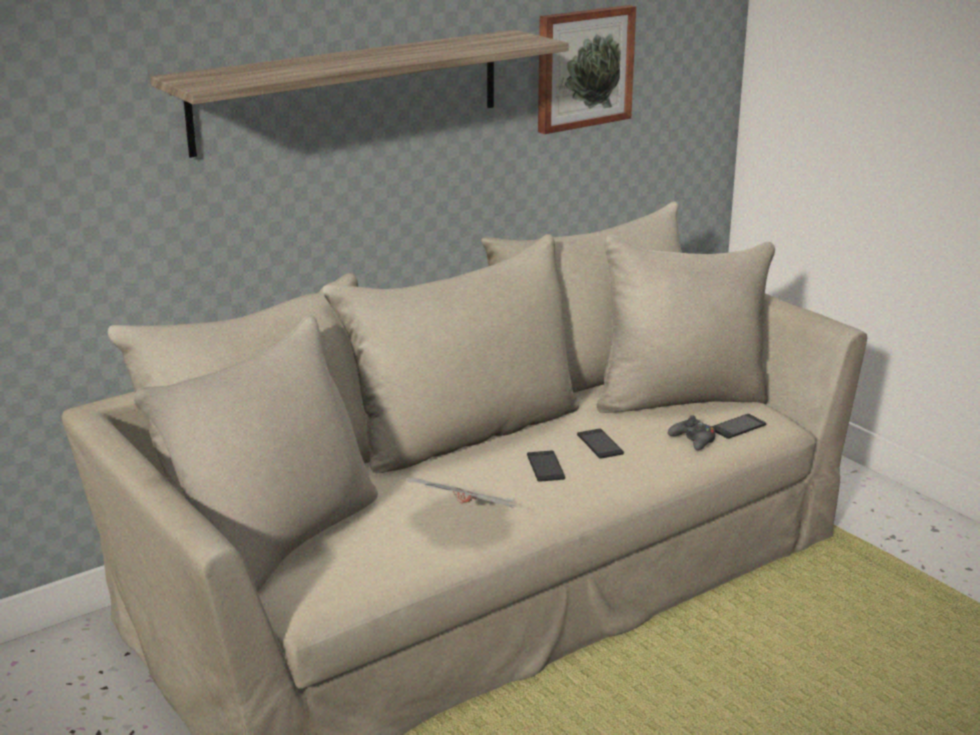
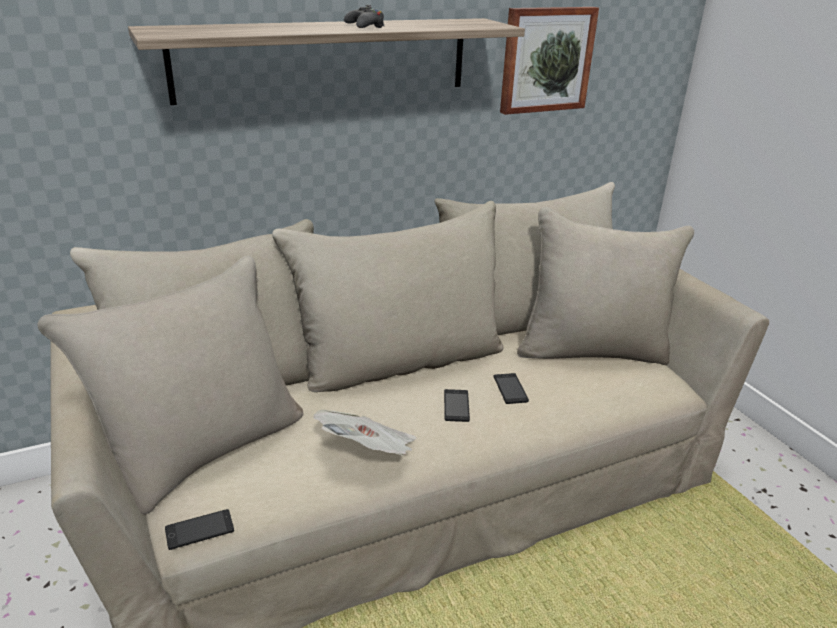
camera: 10 degrees right, 5 degrees up
black game controller [668,415,715,450] -> black game controller moved to [344,5,384,28]
phone [712,414,766,439] -> phone moved to [165,509,234,550]

